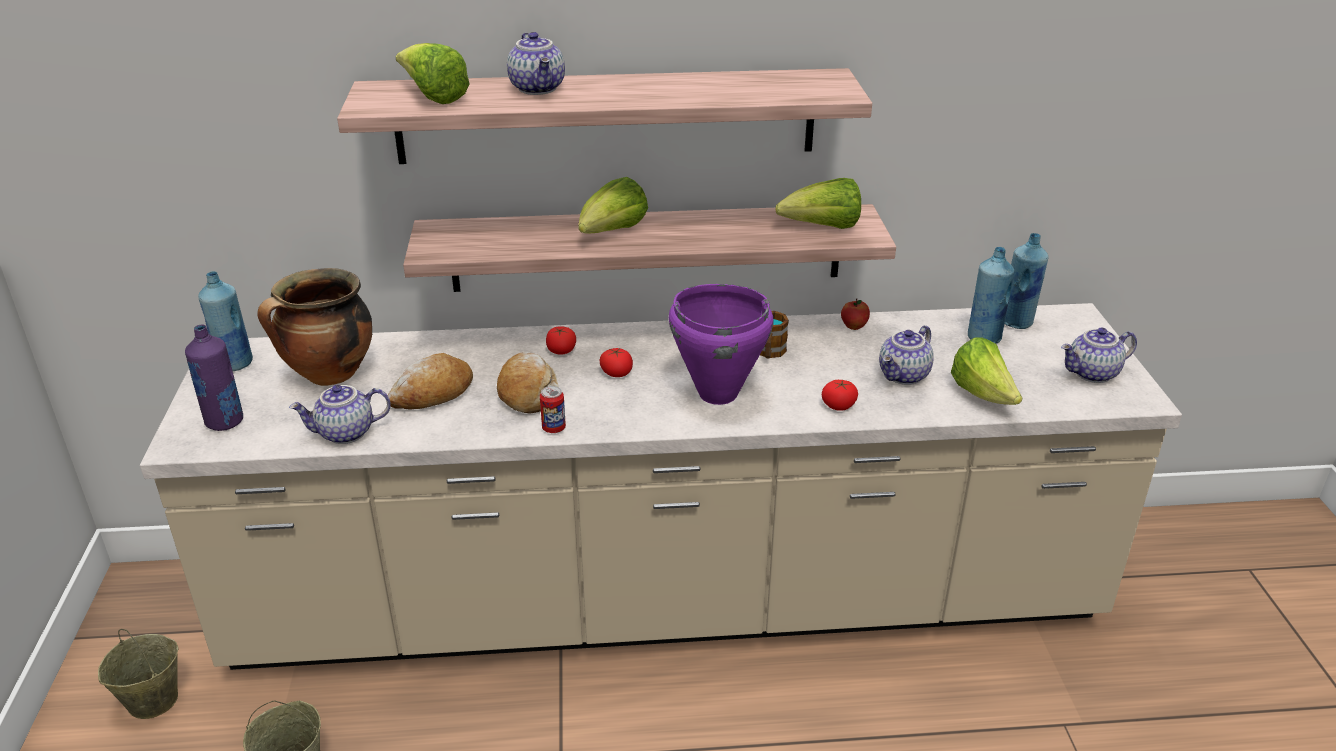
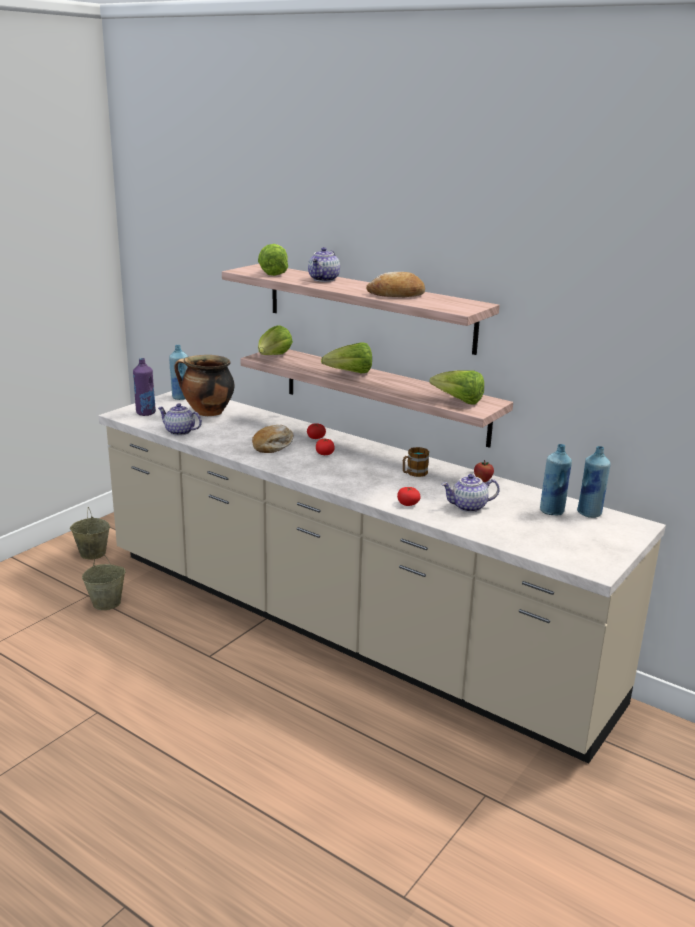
camera: 40 degrees right, 10 degrees down
bread [386,353,473,410] -> bread moved to [366,272,425,297]
can [540,386,566,433] -> none
purple cooking pot [669,284,774,405] -> none
lettuce [951,337,1023,405] -> lettuce moved to [258,325,293,355]
teapot [1061,328,1137,383] -> none

